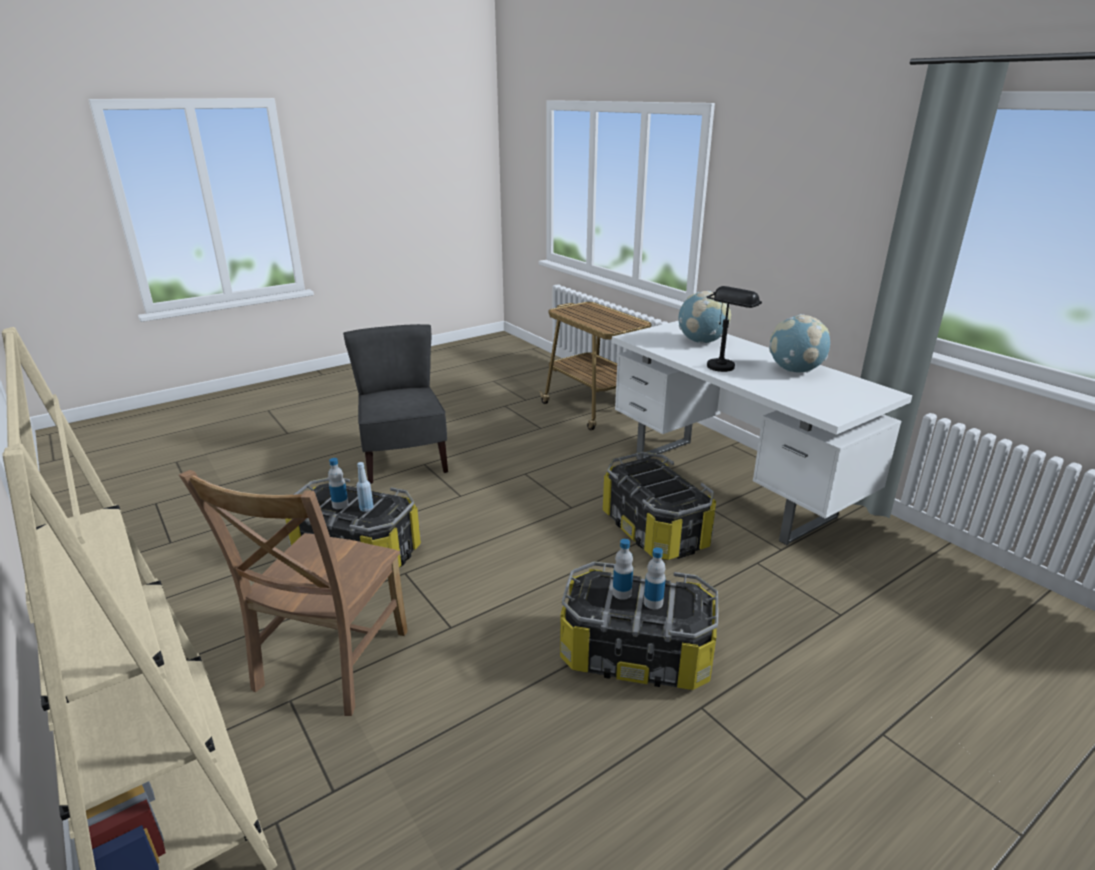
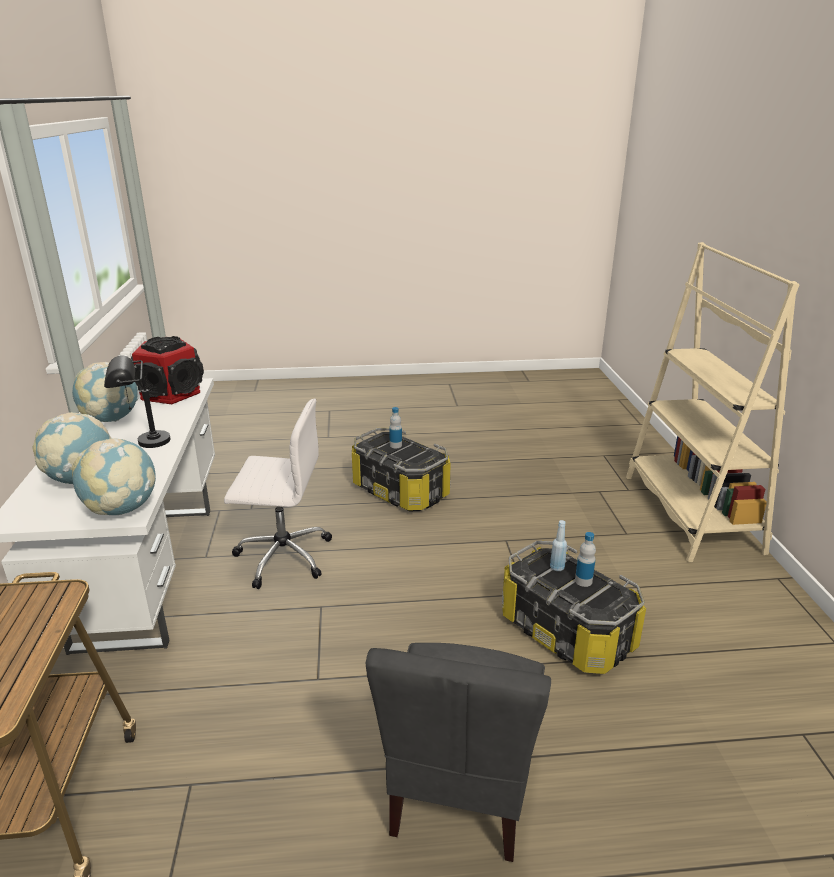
camera: 150 degrees left, 0 degrees up
brown chair [179,470,408,716] -> none
storage box [603,452,716,560] -> white office chair [224,399,332,589]
bottle [613,539,633,600] -> none
none -> globe [72,438,156,515]
none -> speaker [131,336,204,404]

